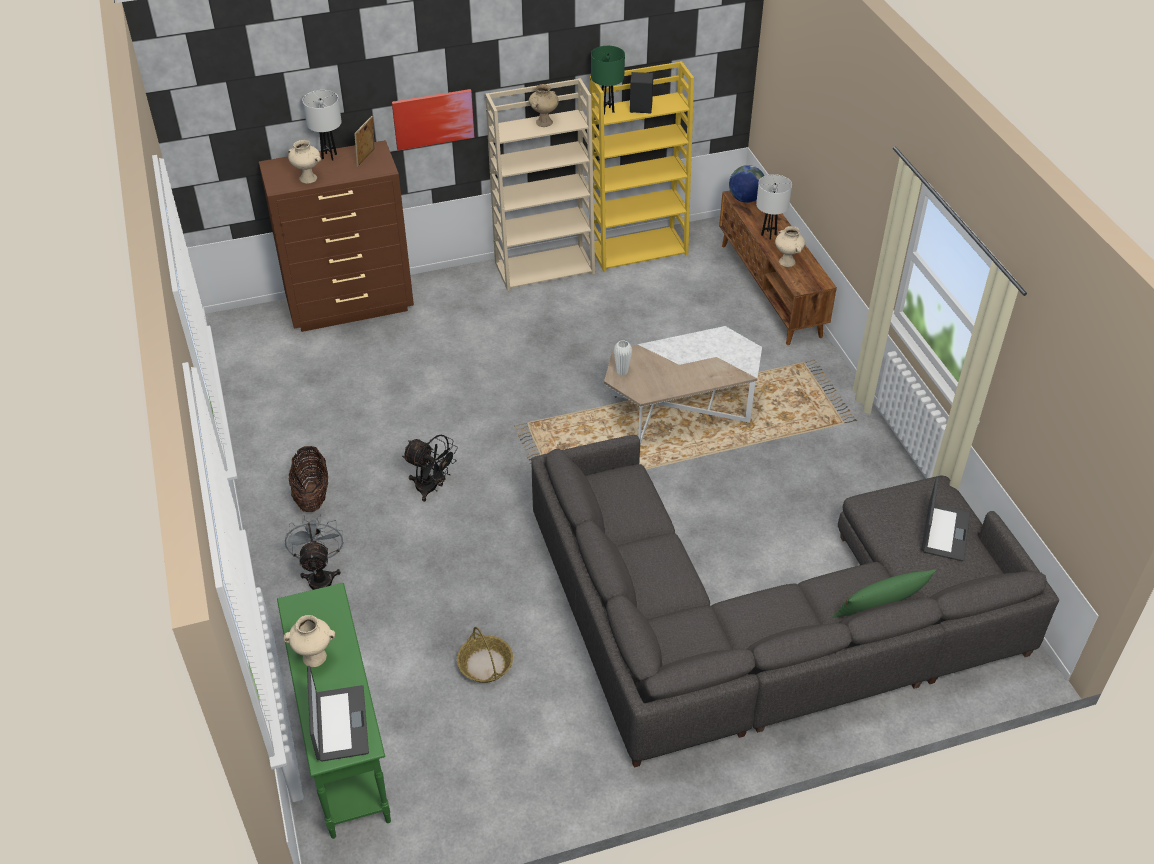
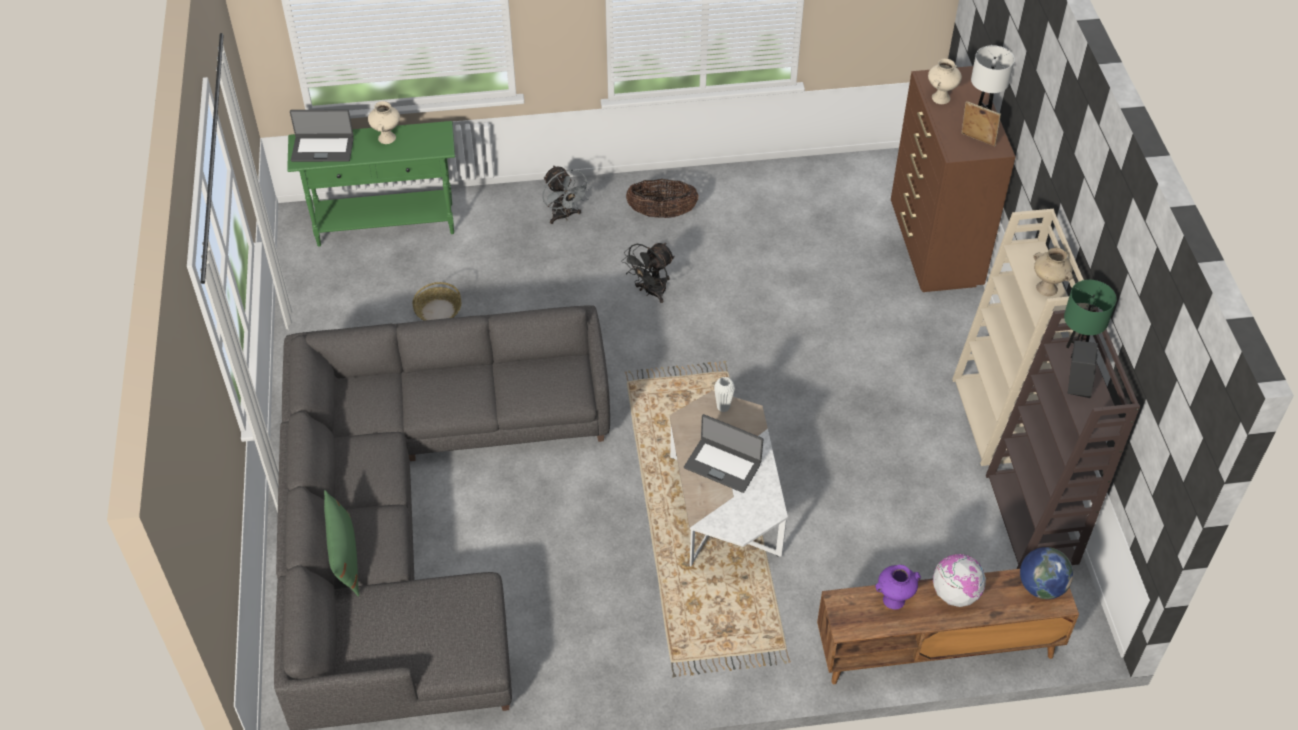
camera: 100 degrees right, 5 degrees up
grey fan [285,514,343,590] -> grey fan turned 60 degrees clockwise [542,165,591,224]
picture [392,89,474,151] -> none
yellow bookcase [589,61,694,272] -> brown bookcase [986,307,1140,569]
white table lamp [756,174,792,240] -> globe [933,554,986,607]
beige vase [775,226,805,267] -> purple vase [875,565,921,610]
laptop [921,478,970,561] -> laptop moved to [684,414,763,493]

